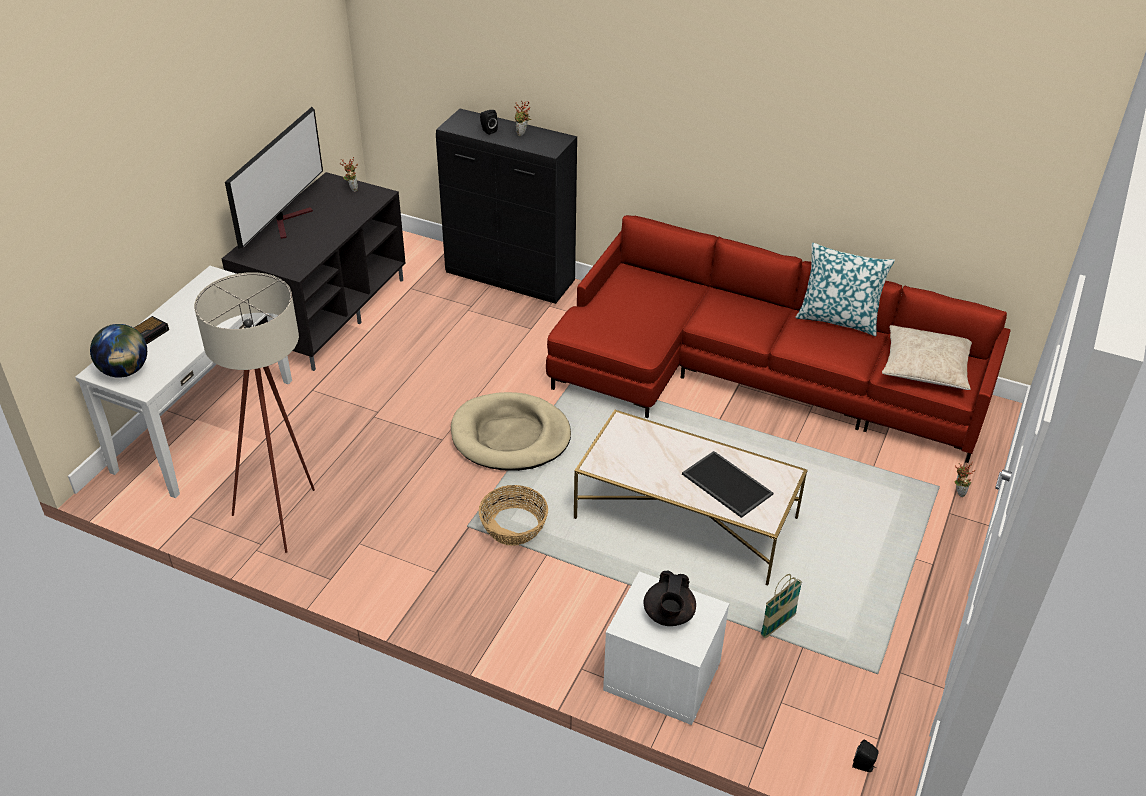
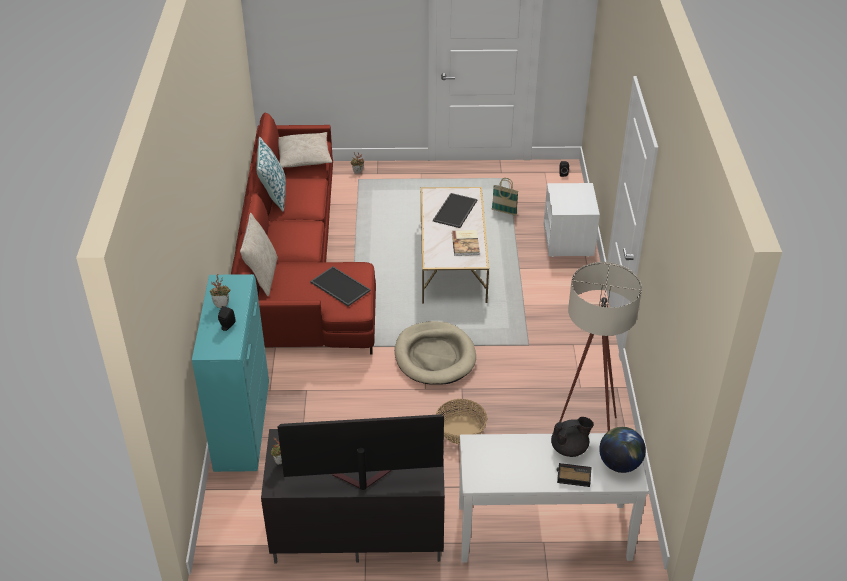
camera: 115 degrees left, 0 degrees up
black cabinet [436,109,577,304] -> turquoise cabinet [192,274,269,472]
basket [479,485,548,546] -> basket moved to [436,399,487,444]
black teapot [644,570,696,626] -> black teapot moved to [551,417,593,457]
none -> beige pillow [240,213,278,296]
none -> tray [310,266,371,306]
none -> book [452,230,480,256]

